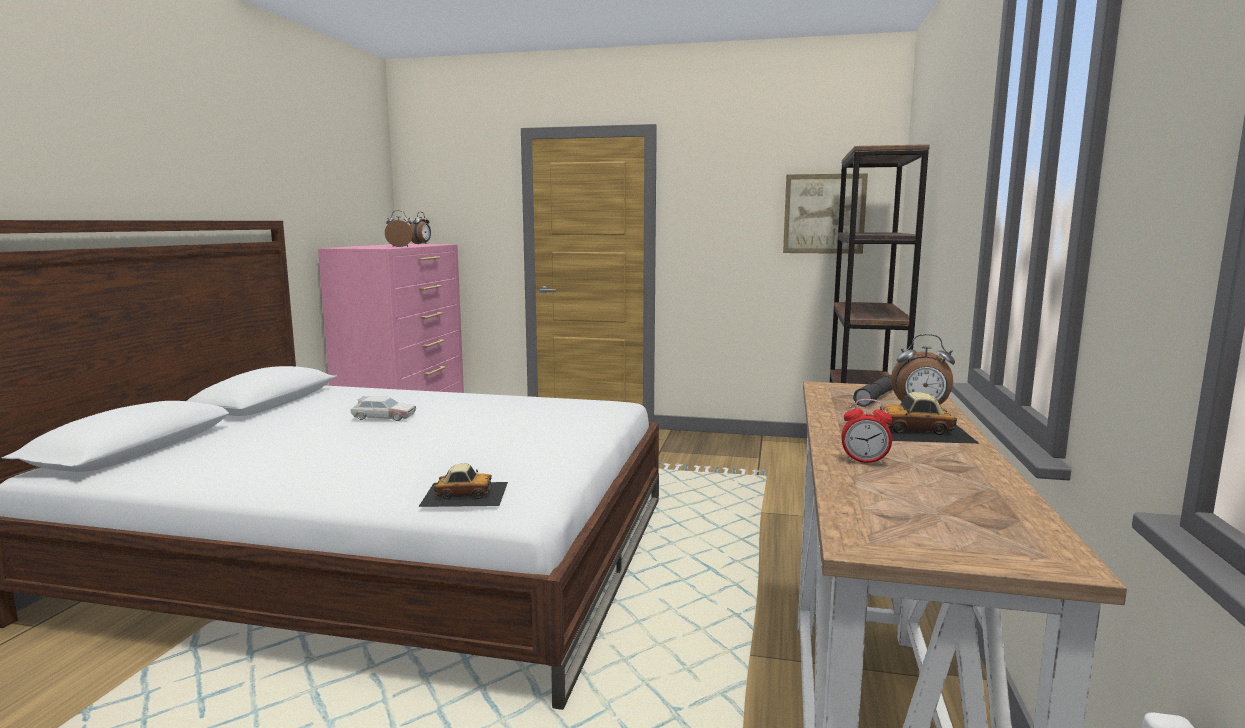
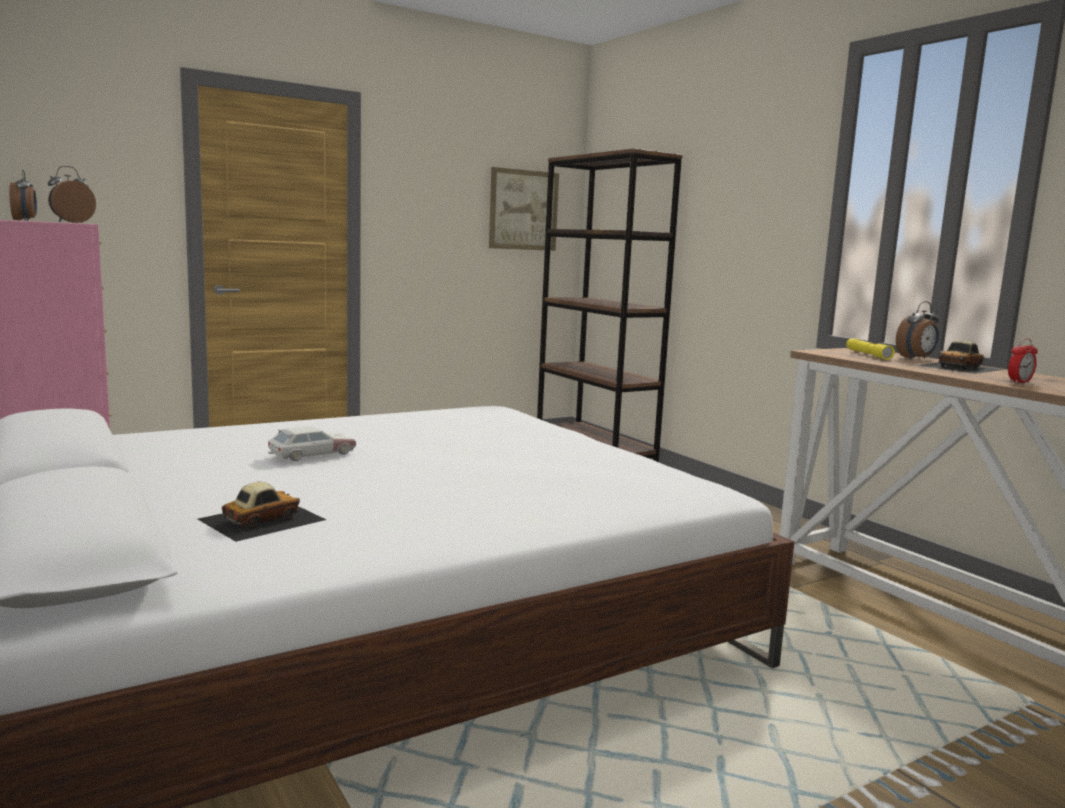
camera: 45 degrees left, 0 degrees up
toy car [418,464,508,507] -> toy car moved to [198,482,326,542]
grey flashlight [853,375,893,407] -> yellow flashlight [846,338,895,360]

